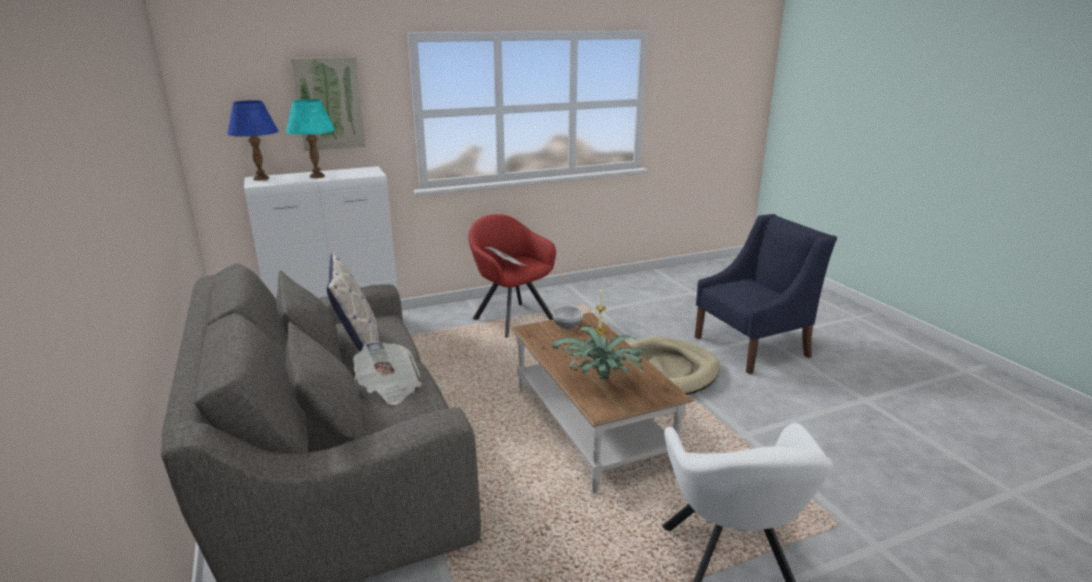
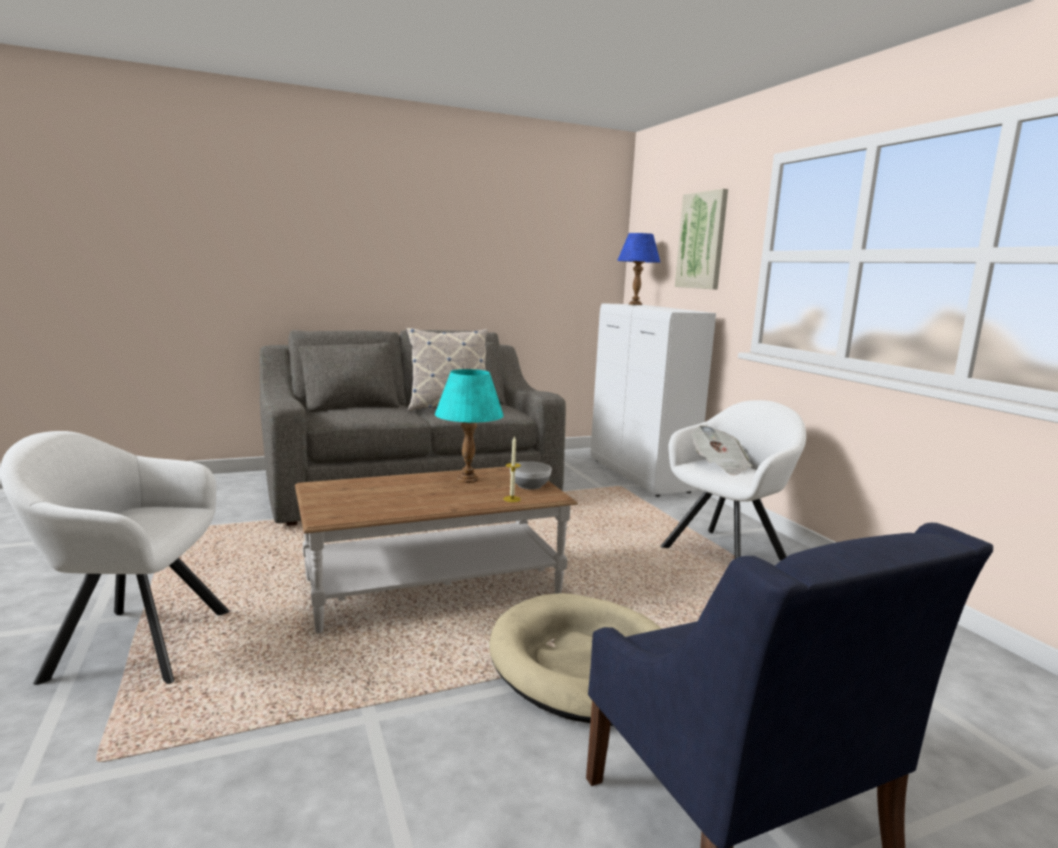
camera: 90 degrees right, 10 degrees down
turquoise table lamp [286,99,335,178] -> turquoise table lamp moved to [435,369,504,483]
newspaper [353,340,422,405] -> none
red armchair [468,214,556,338] -> white armchair [660,400,806,560]
potted plant [552,326,646,381] -> none

